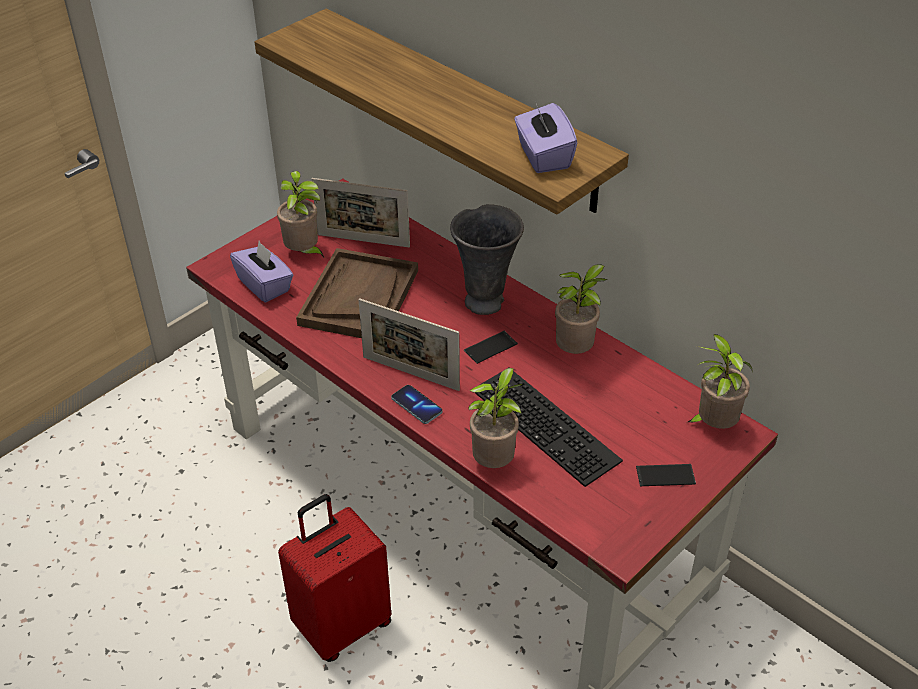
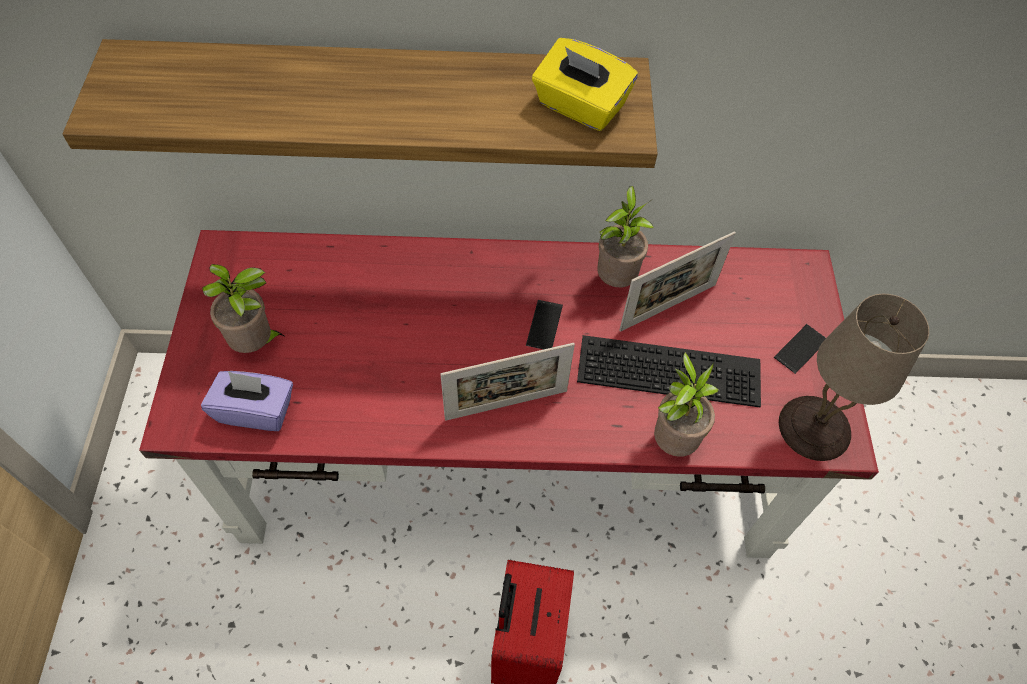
camera: 45 degrees left, 15 degrees up
brown tray [296,248,418,338] -> none
picture frame [312,178,410,248] -> picture frame moved to [619,231,736,332]
phone [391,385,443,424] -> none
grey vase [450,204,524,315] -> none
purple tissue box [514,103,577,173] -> yellow tissue box [532,38,638,131]
potted plant [688,334,753,429] -> none
none -> beige table lamp [779,294,929,461]

